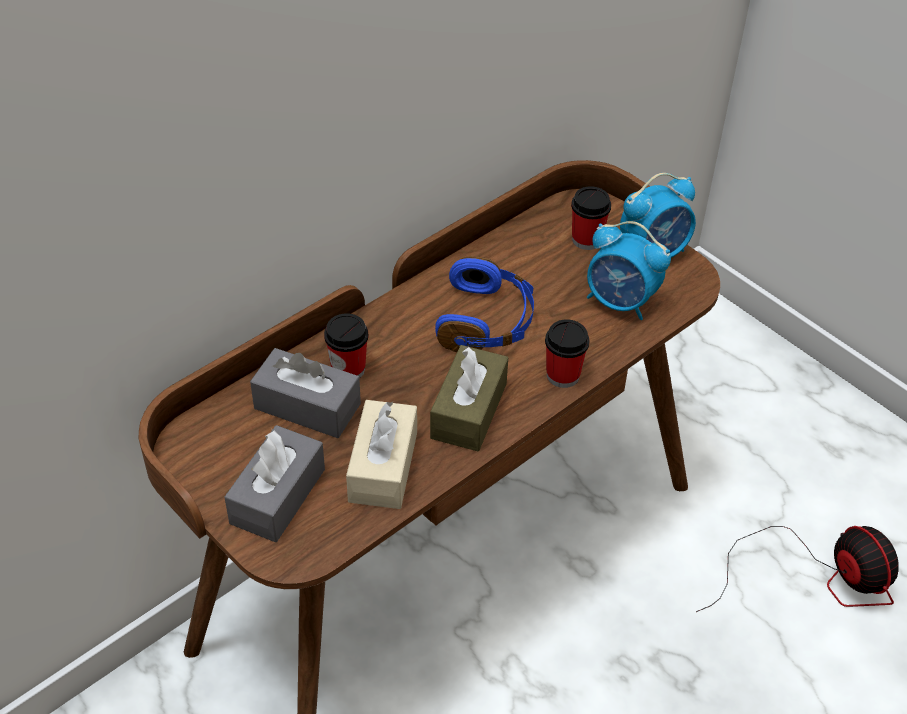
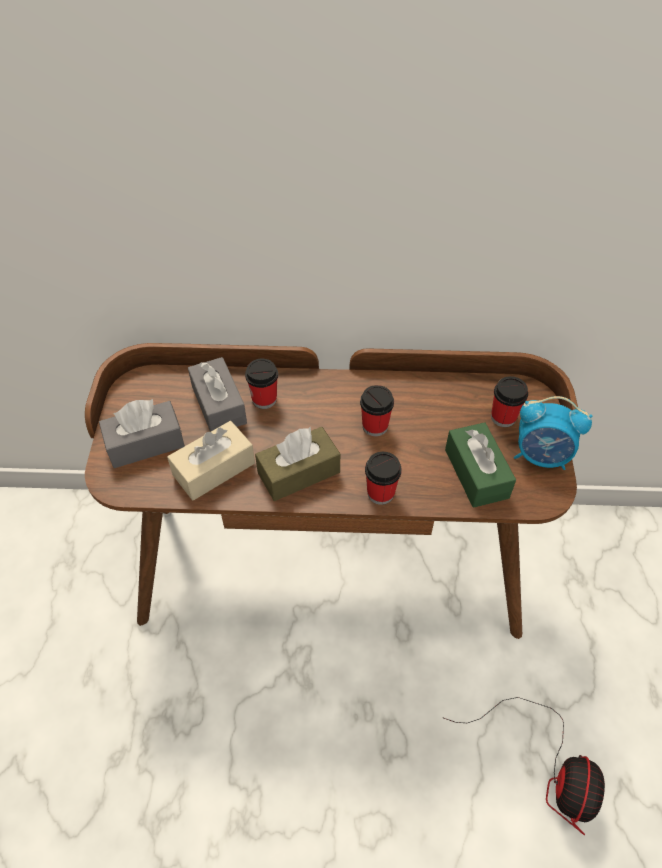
camera: 45 degrees right, 5 degrees up
blue headphones [435,256,534,352] -> cup [360,385,394,437]
alarm clock [587,221,671,320] -> green tissue box [445,422,516,508]

